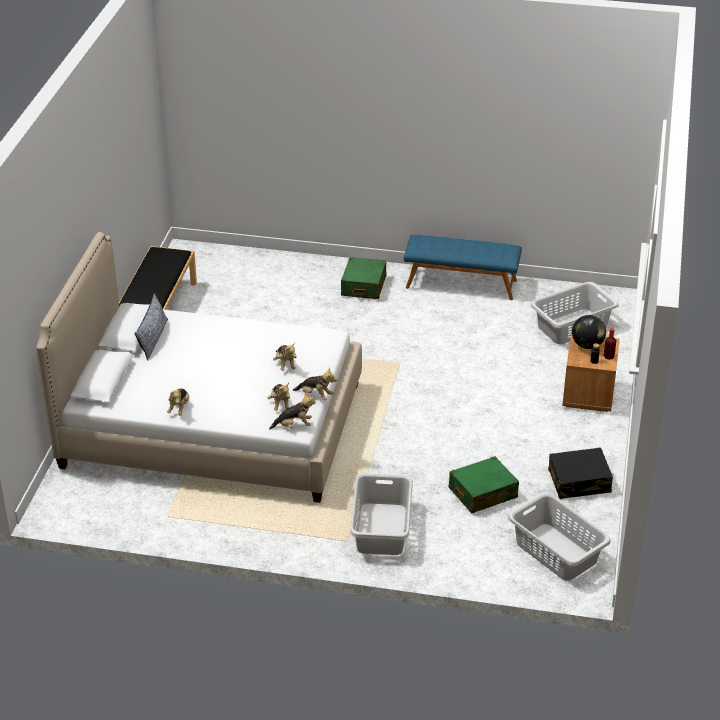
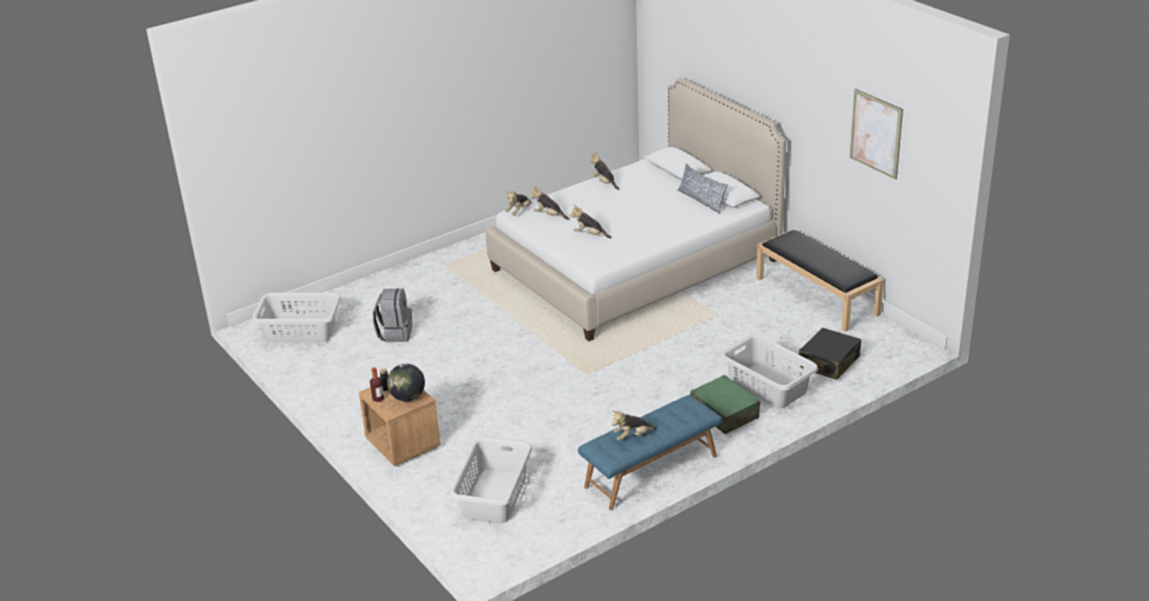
camera: 135 degrees right, 5 degrees down
plush toy [293,367,337,401] -> plush toy moved to [612,410,657,440]
grey laundry basket [350,473,413,555] -> grey laundry basket moved to [721,334,818,408]
green suitcase [449,456,519,513] -> grey backpack [373,288,412,342]
black suitcase [548,447,613,499] -> black suitcase moved to [799,328,861,380]
none -> picture [850,89,903,179]

